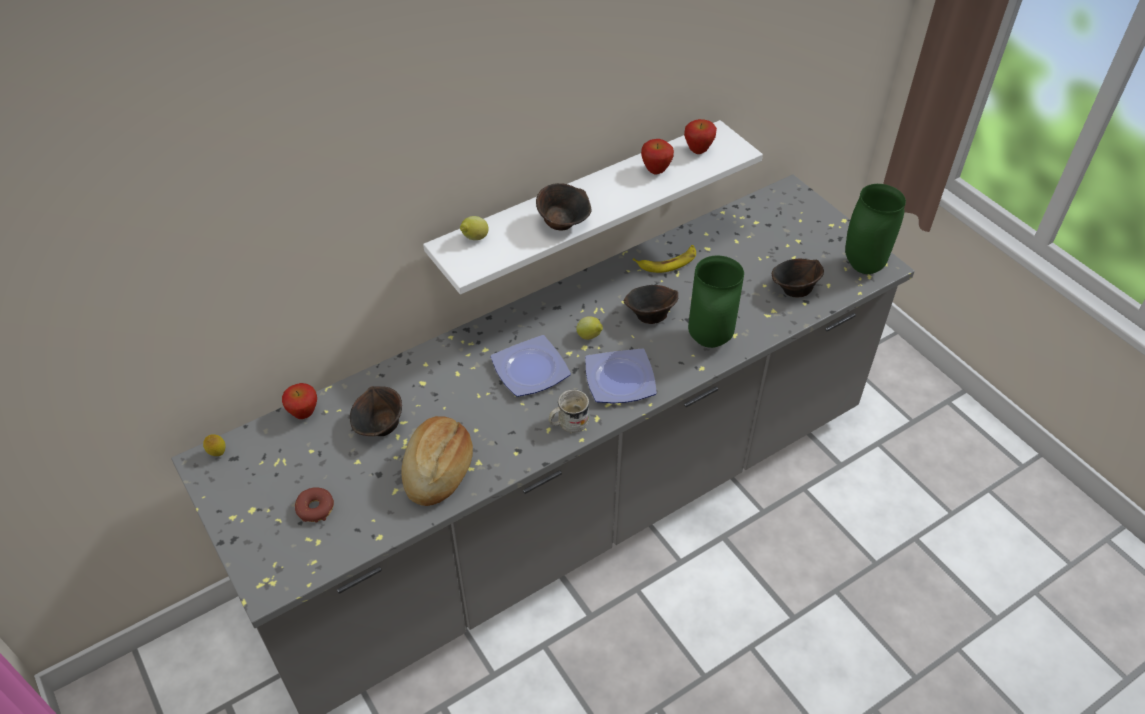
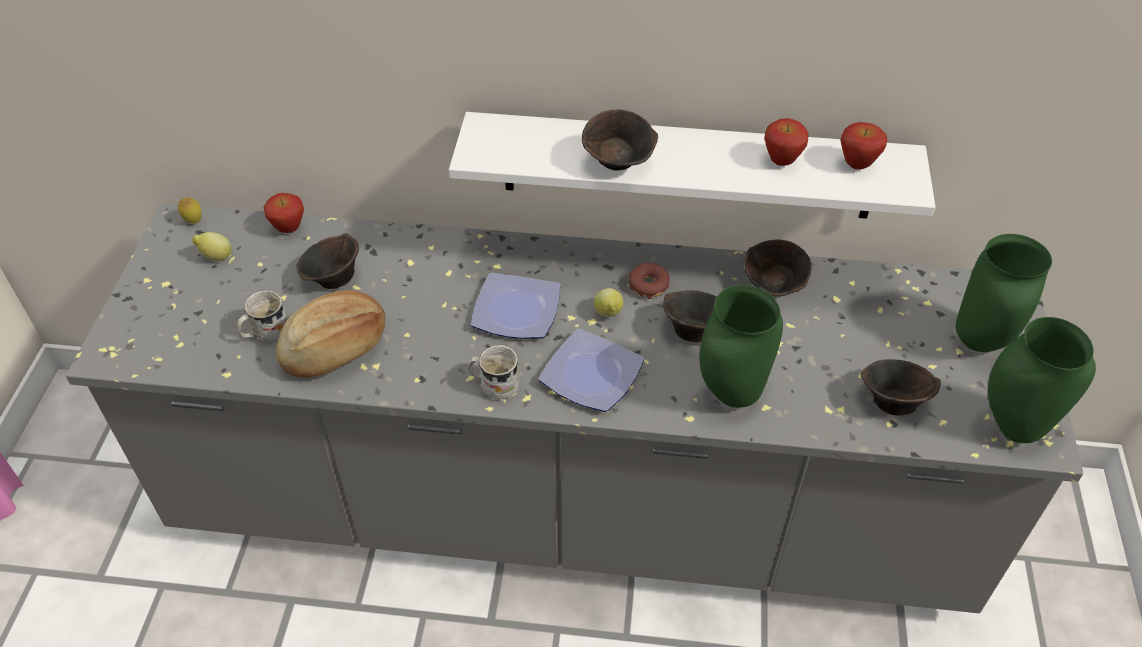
camera: 40 degrees right, 0 degrees up
donut [295,487,334,522] -> donut moved to [628,263,670,299]
lemon [460,216,489,240] -> lemon moved to [192,232,232,261]
banana [632,245,696,273] -> brown bowl [745,240,812,296]
none -> white mug [237,290,288,344]
none -> green vase [956,234,1052,352]

